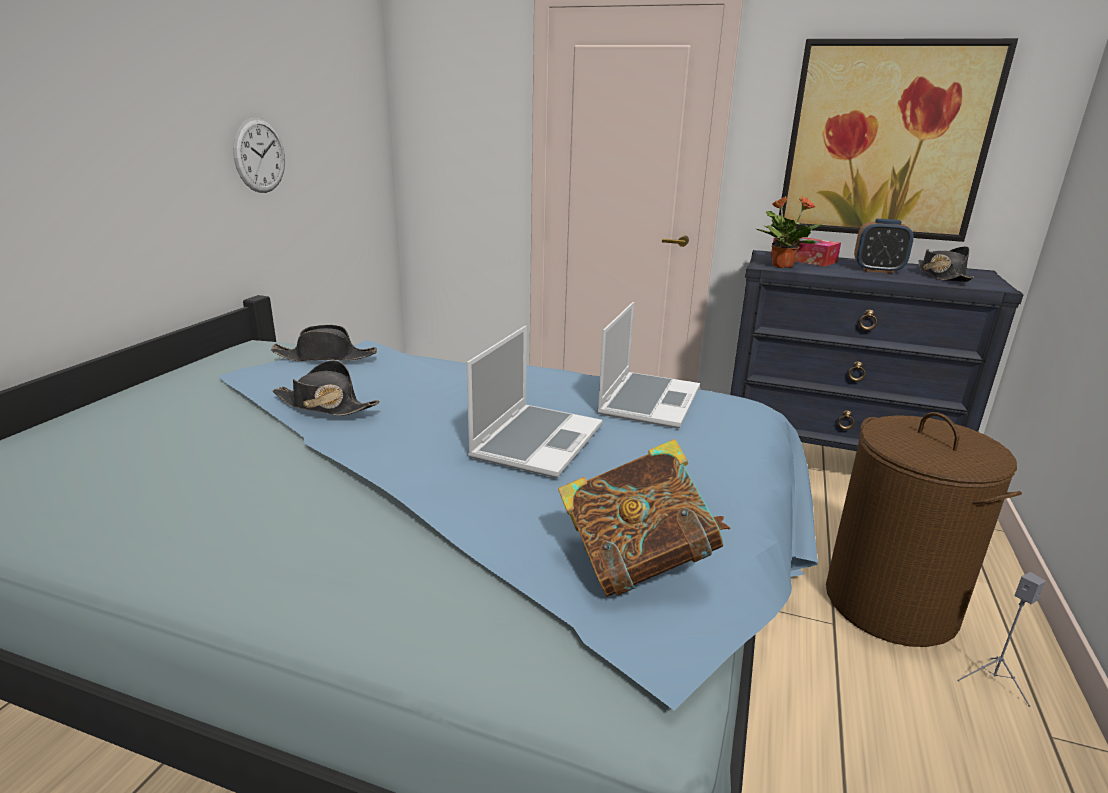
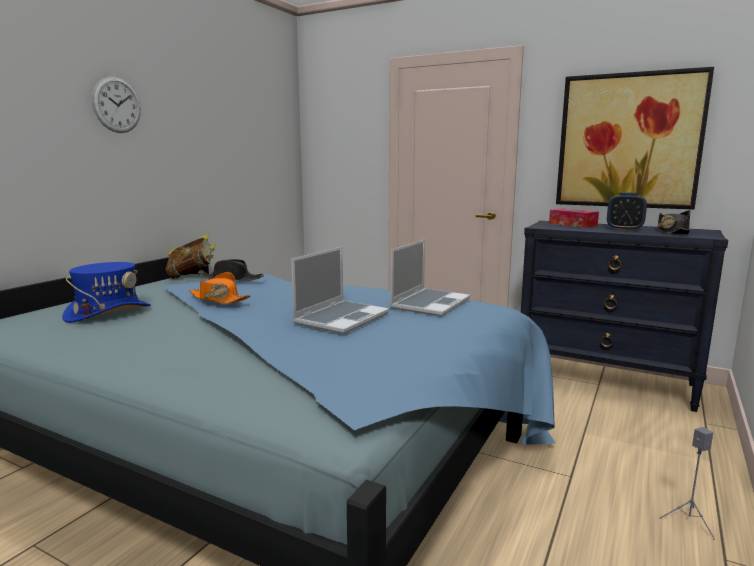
camera: 10 degrees right, 10 degrees down
wall clock [233,118,285,193] -> wall clock moved to [92,77,141,133]
black hat [273,360,380,415] -> orange hat [190,272,251,304]
book [558,439,731,597] -> book moved to [166,234,215,279]
potted plant [757,196,822,268] -> none
brown laundry basket [826,412,1022,647] -> none
none -> blue hat [62,262,151,323]

